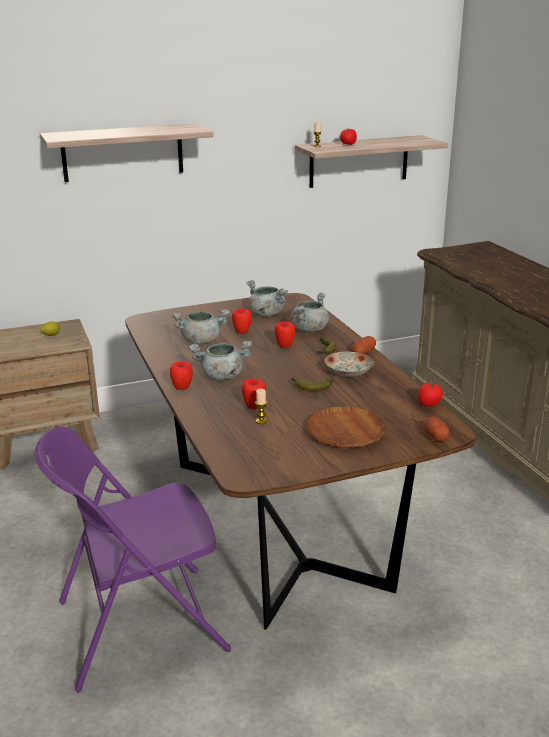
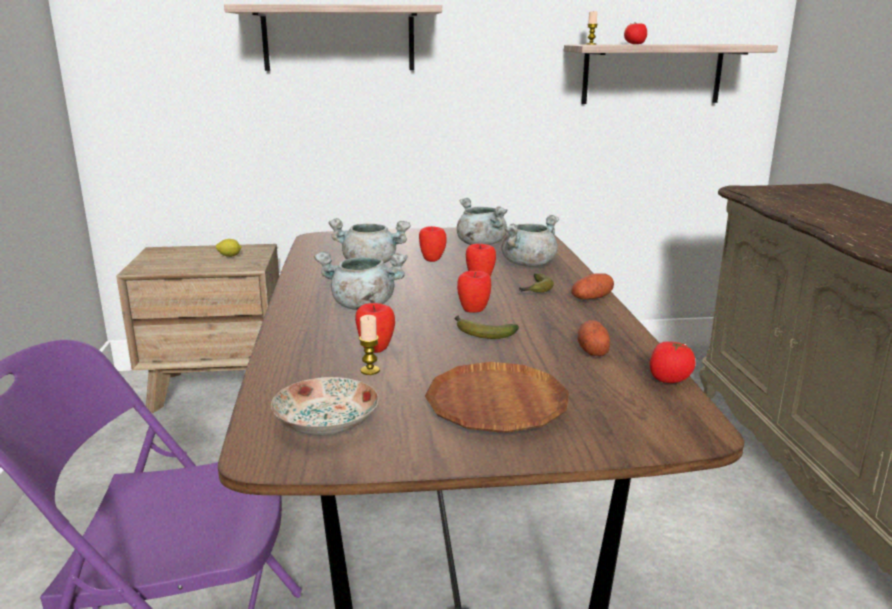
camera: 15 degrees right, 5 degrees down
apple [170,361,193,390] -> apple moved to [457,271,491,313]
plate [325,352,374,377] -> plate moved to [271,377,379,436]
potato [423,416,450,441] -> potato moved to [577,320,610,356]

